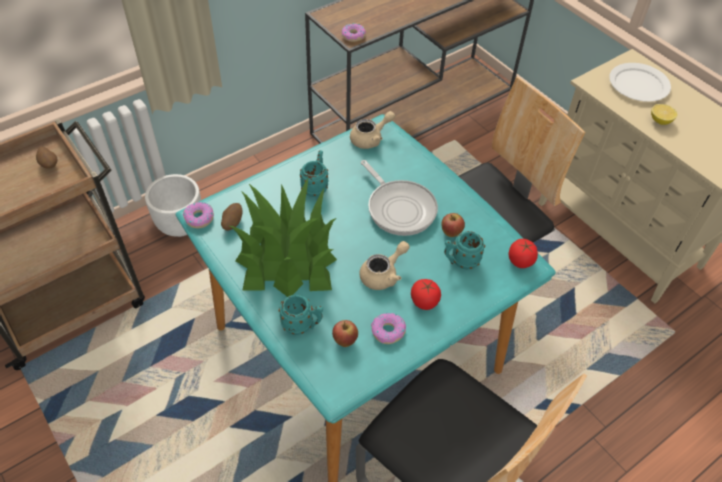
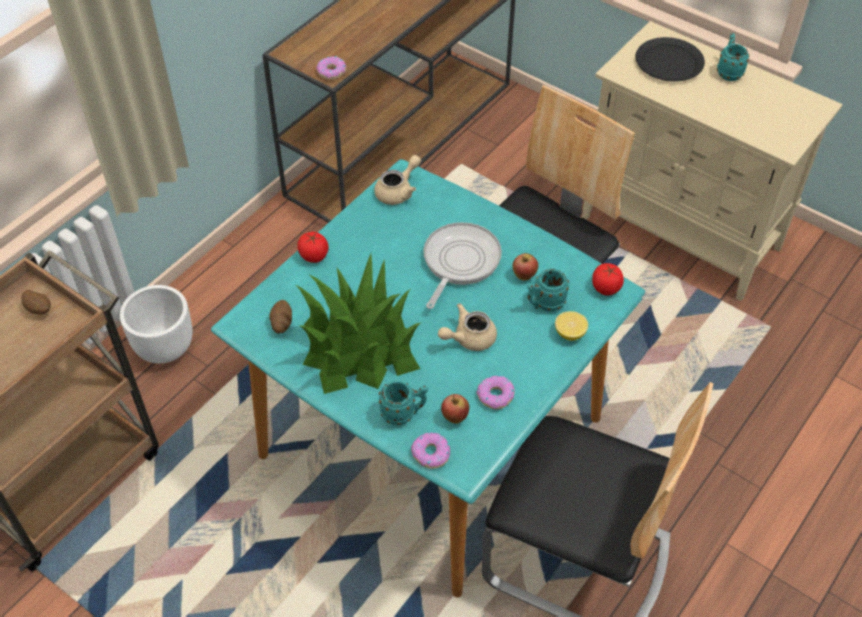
camera: 15 degrees left, 0 degrees up
donut [183,202,214,228] -> donut moved to [411,433,450,469]
turquoise mug [300,150,328,197] -> turquoise mug moved to [717,33,749,81]
beige teapot [359,241,410,290] -> beige teapot turned 150 degrees counterclockwise [438,303,497,351]
frying pan [361,160,438,236] -> frying pan turned 105 degrees counterclockwise [423,222,502,309]
tomato [411,279,441,310] -> tomato moved to [297,232,329,263]
white plate [609,63,671,102] -> black plate [635,37,705,82]
lemon [651,104,677,125] -> lemon moved to [555,311,588,341]

